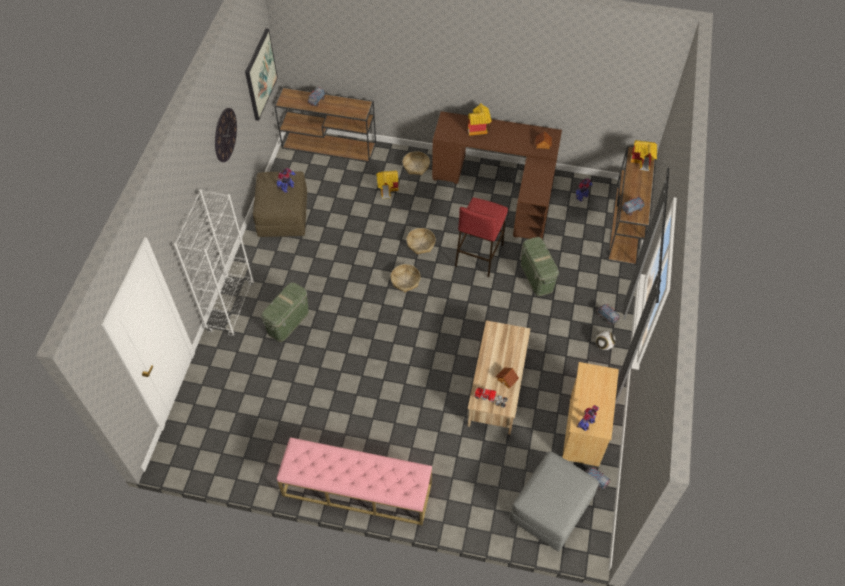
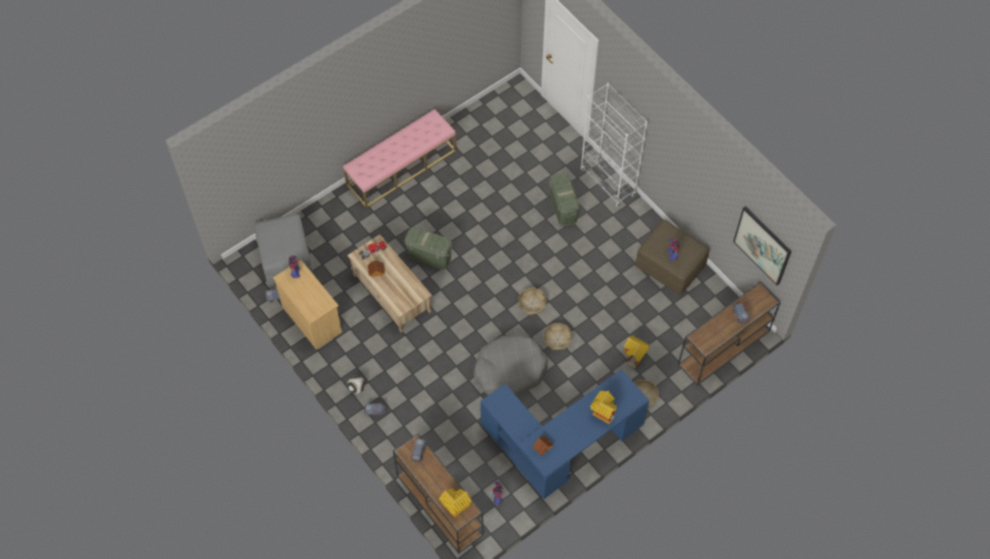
camera: 130 degrees right, 5 degrees up
wall clock [215,108,237,162] -> none
brown desk [432,111,562,240] -> blue desk [480,369,649,499]
red stool [455,198,508,277] -> grey dog bed [473,336,548,396]
green storage box [521,237,559,296] -> green storage box moved to [404,227,453,270]

